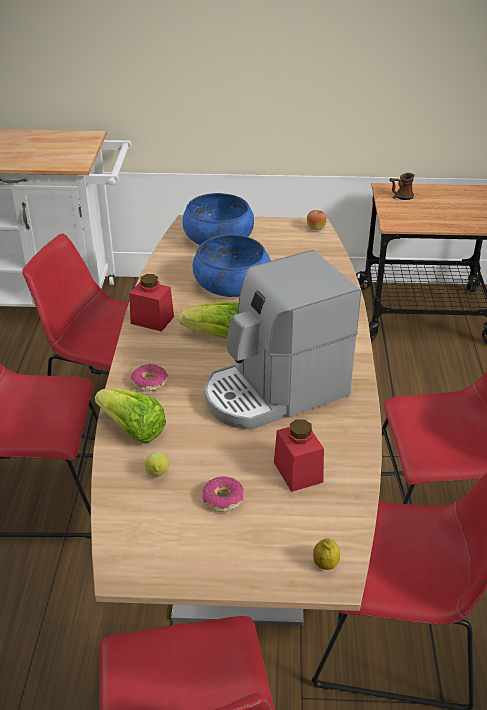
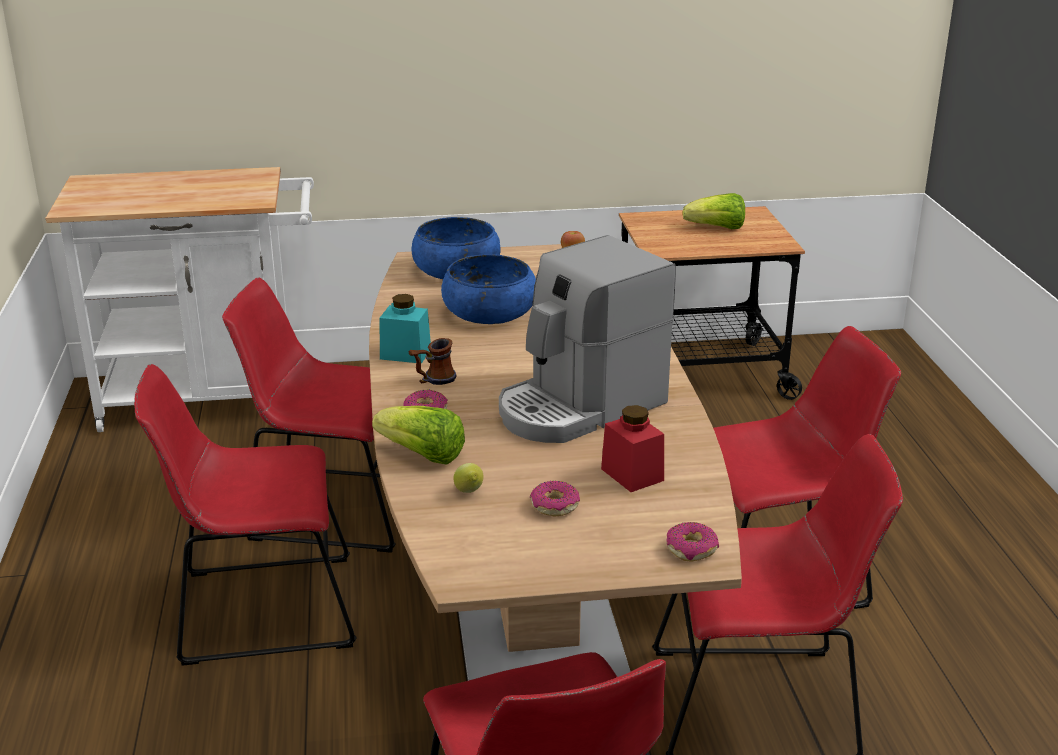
camera: 10 degrees left, 10 degrees down
red jar [129,274,174,332] -> turquoise jar [380,294,431,364]
lettuce [180,302,239,339] -> lettuce moved to [682,193,745,229]
lemon [313,538,340,570] -> donut [666,522,719,562]
mug [389,173,415,200] -> mug moved to [409,338,456,385]

